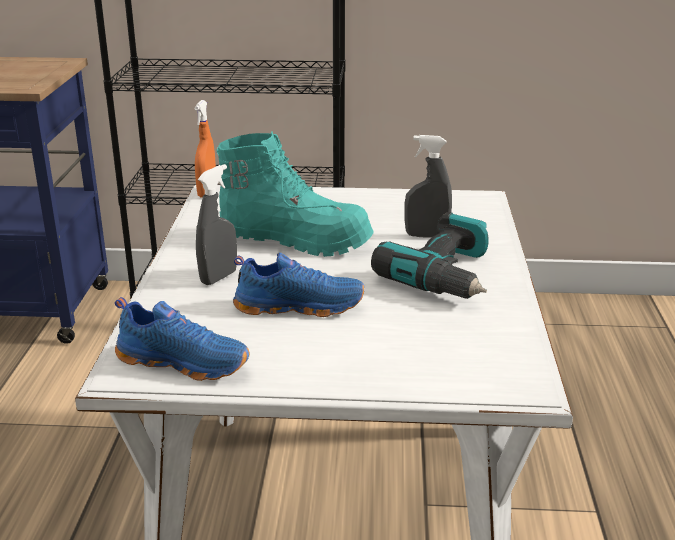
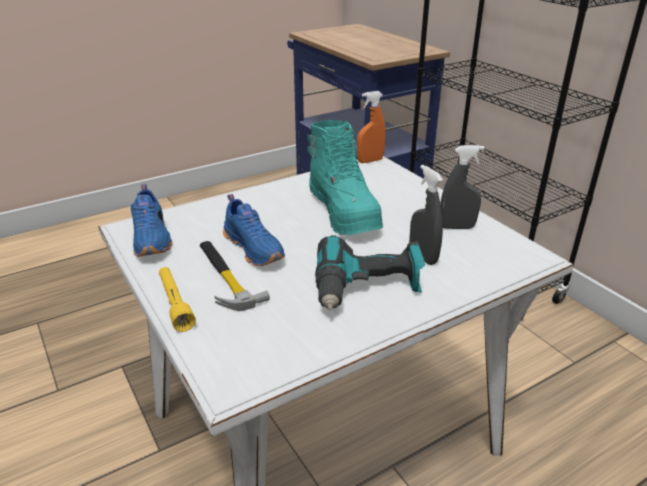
camera: 55 degrees right, 5 degrees up
grey spray bottle [196,164,237,285] -> grey spray bottle moved to [440,145,485,229]
none -> yellow flashlight [159,267,196,332]
none -> hammer [200,241,270,311]

